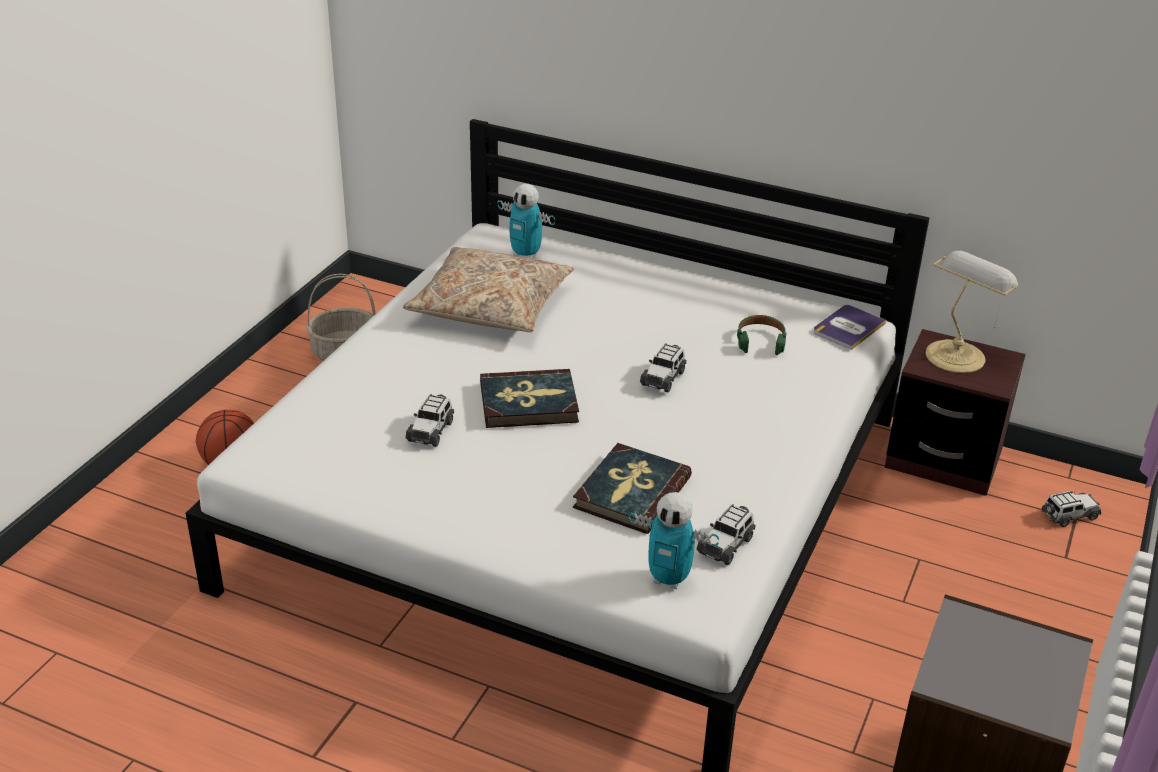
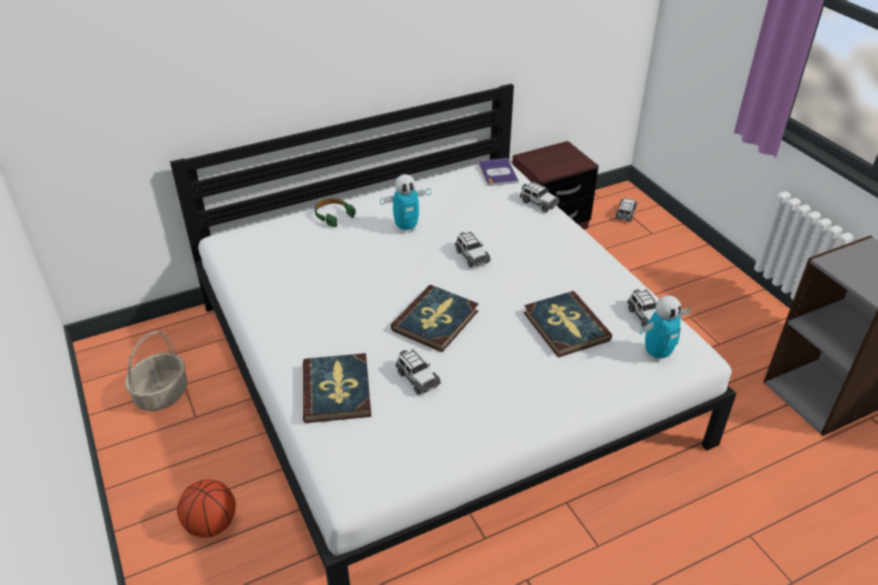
camera: 50 degrees left, 5 degrees up
beige pillow [403,247,574,332] -> none
toy robot [497,184,555,258] -> toy robot moved to [380,174,431,233]
green headphones [737,315,786,355] -> green headphones moved to [315,198,356,227]
table lamp [926,251,1018,373] -> none
none -> book [303,353,371,423]
none -> toy car [520,181,560,212]

